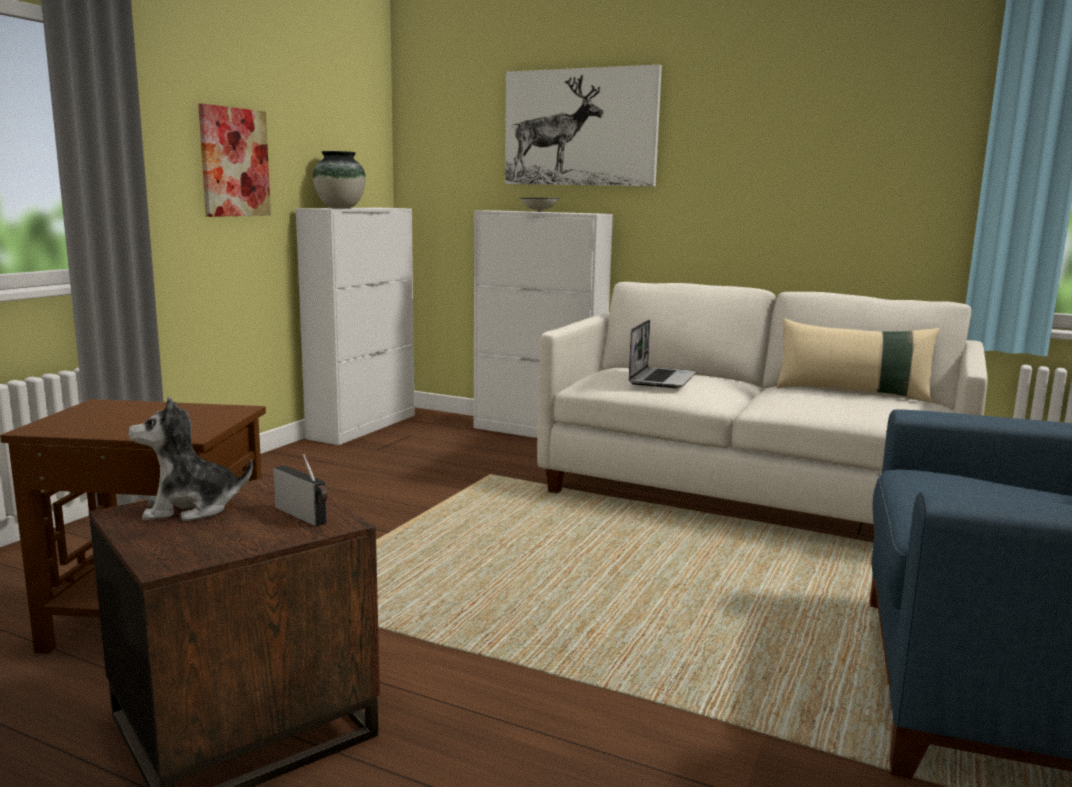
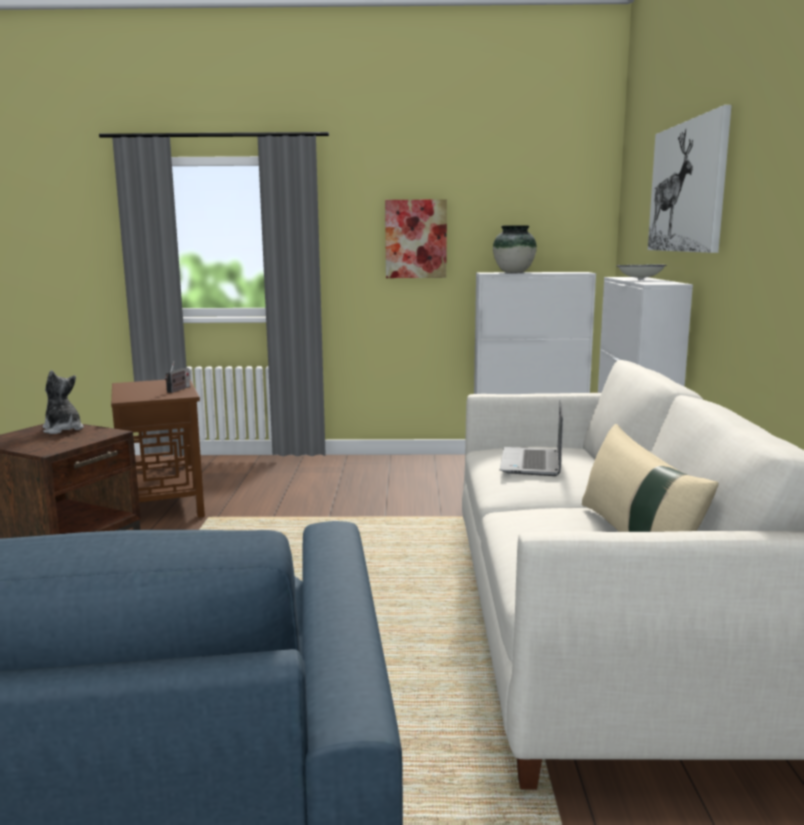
camera: 65 degrees right, 0 degrees up
radio [273,454,328,526] -> radio moved to [165,361,190,393]
laptop [629,319,697,388] -> laptop turned 105 degrees clockwise [500,400,563,476]

